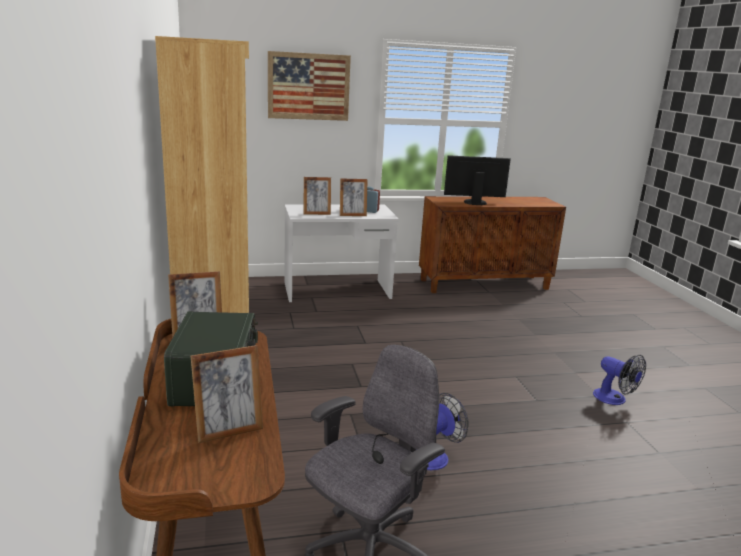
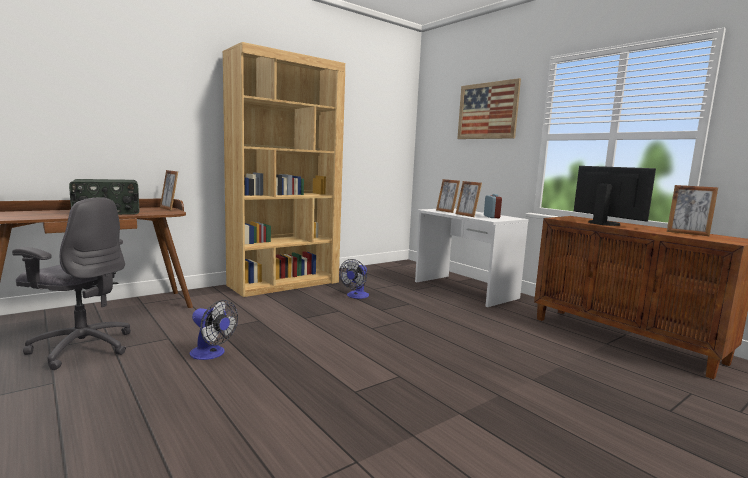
camera: 65 degrees right, 10 degrees down
picture frame [191,345,263,443] -> picture frame moved to [667,185,718,236]
fan [593,355,646,405] -> fan moved to [339,259,369,299]

